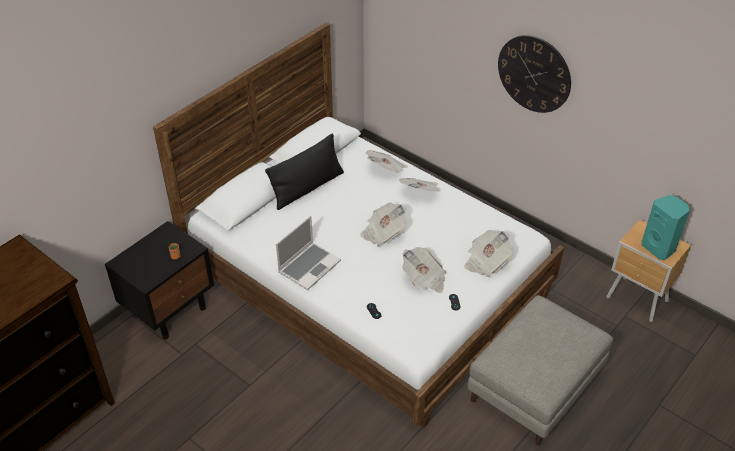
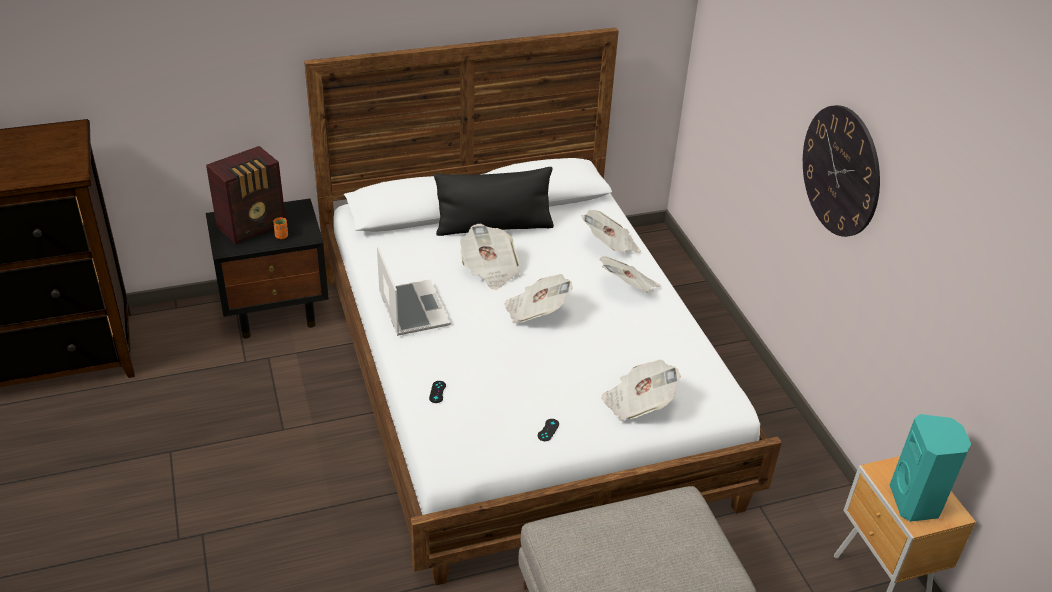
camera: 30 degrees right, 5 degrees down
laptop [276,216,341,290] -> laptop turned 90 degrees counterclockwise [377,247,451,336]
newspaper [402,247,446,293] -> newspaper moved to [460,224,520,290]
none -> radio [206,146,286,244]

